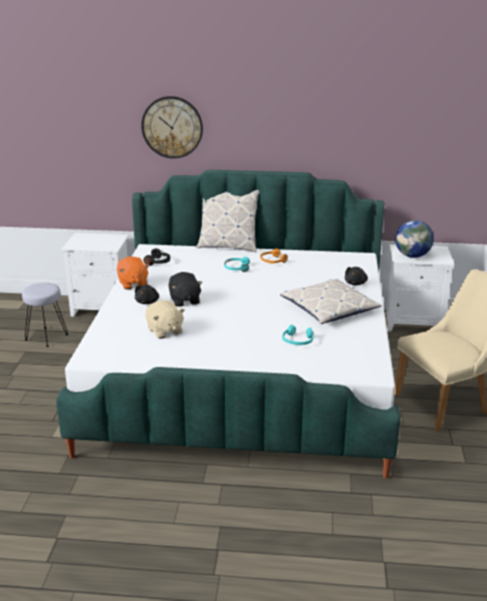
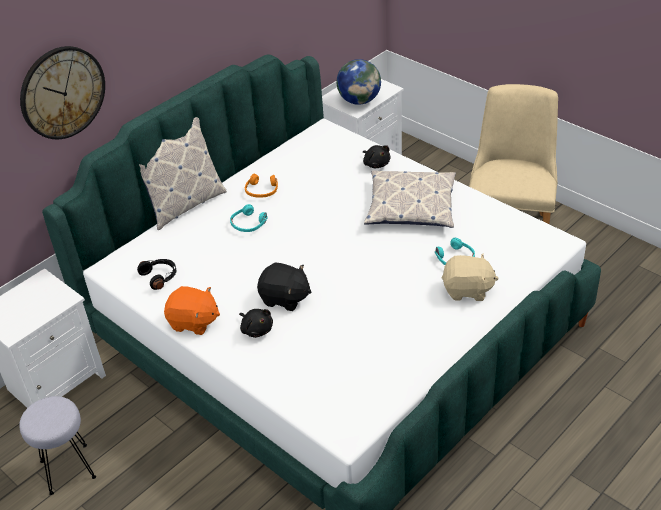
camera: 50 degrees left, 15 degrees up
beige plush toy [145,300,185,339] -> beige plush toy moved to [442,253,499,301]

